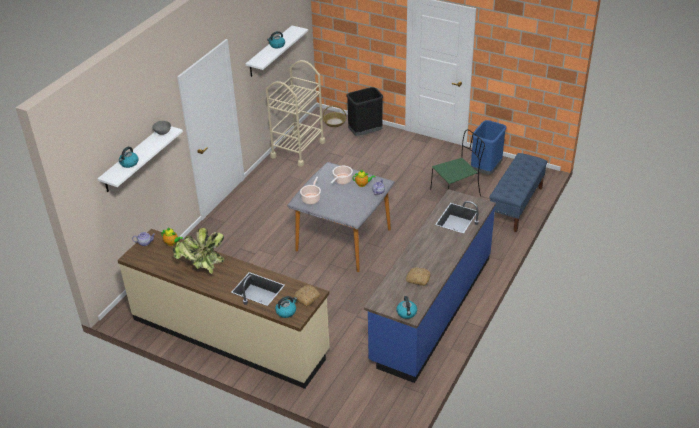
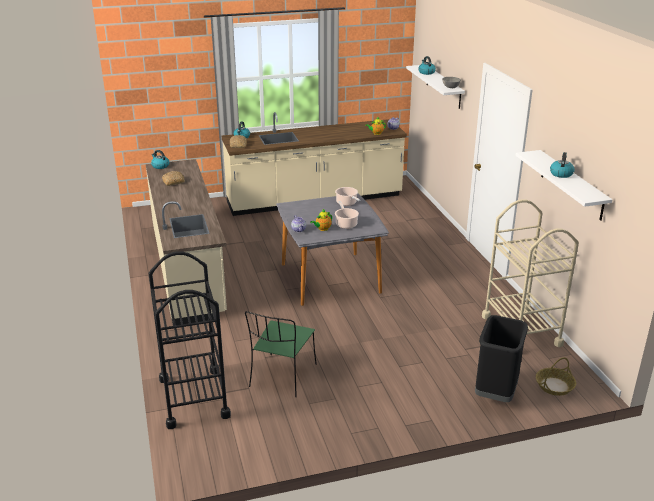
camera: 135 degrees right, 10 degrees down
potted plant [173,228,225,274] -> none
blue counter [364,189,496,383] -> beige counter [146,159,227,326]
blue trash can [471,120,506,175] -> none
blue bench [489,153,548,233] -> black cart [149,251,231,429]

